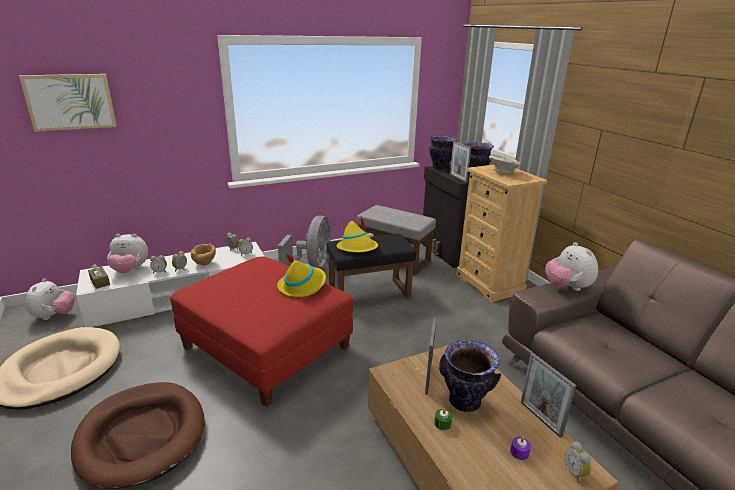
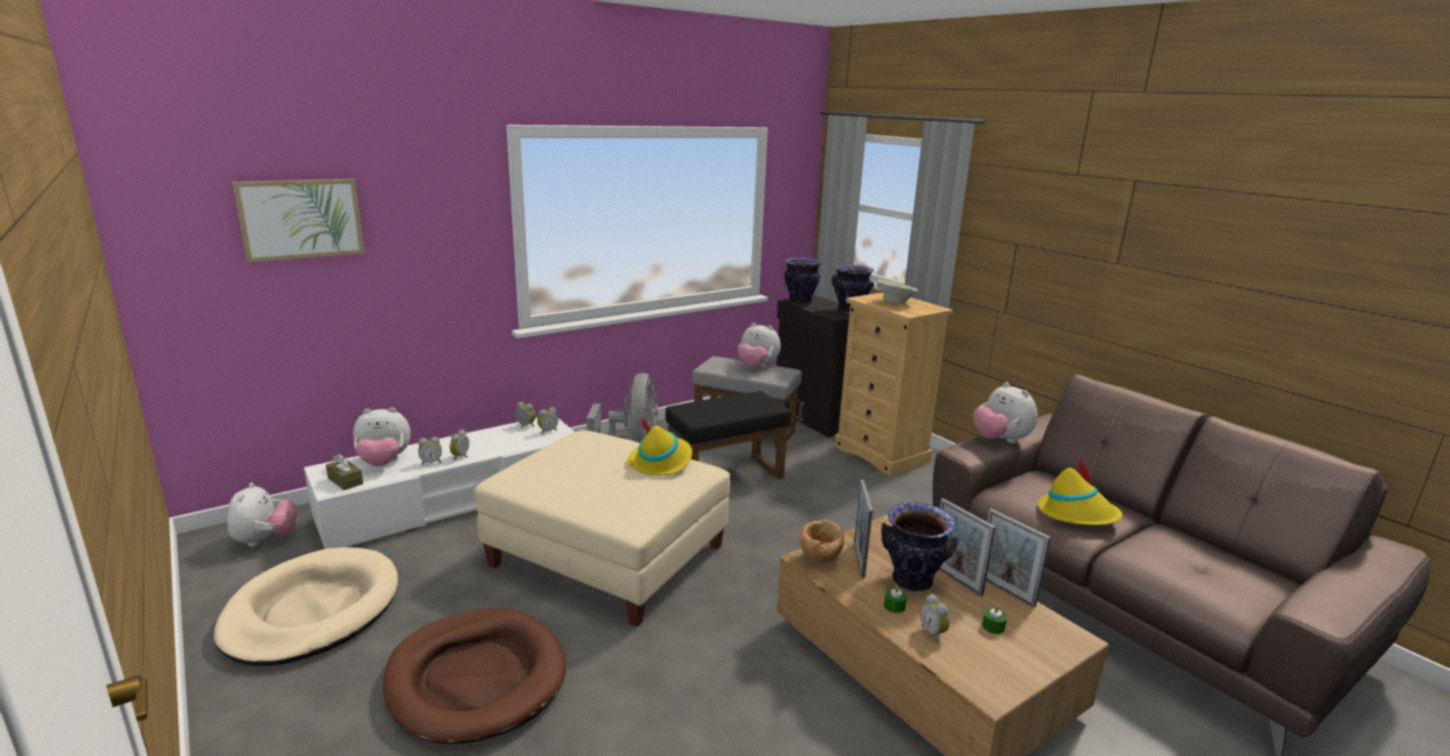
camera: 10 degrees left, 5 degrees down
red ottoman [170,256,353,407] -> beige ottoman [474,430,730,627]
brown bowl [191,244,216,265] -> brown bowl moved to [800,519,844,563]
yellow hat [337,216,378,252] -> yellow hat moved to [1038,456,1123,525]
picture frame [450,141,471,183] -> picture frame moved to [939,498,996,596]
purple candle [510,437,531,460] -> green candle [982,605,1007,634]
alarm clock [565,441,591,483] -> alarm clock moved to [920,594,950,642]
none -> plush toy [738,323,781,367]

